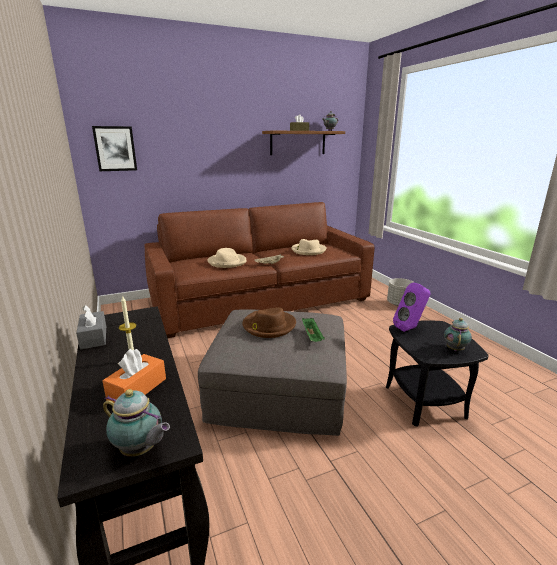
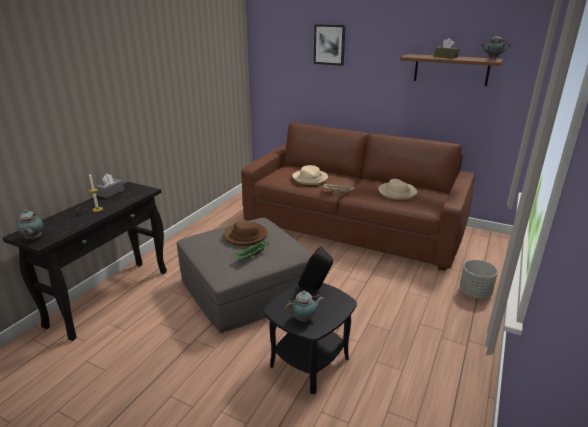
camera: 50 degrees right, 5 degrees up
picture [92,126,137,171] -> picture moved to [314,24,346,66]
orange tissue box [102,349,166,402] -> none
purple speaker [393,282,430,332] -> black speaker [298,246,333,290]

